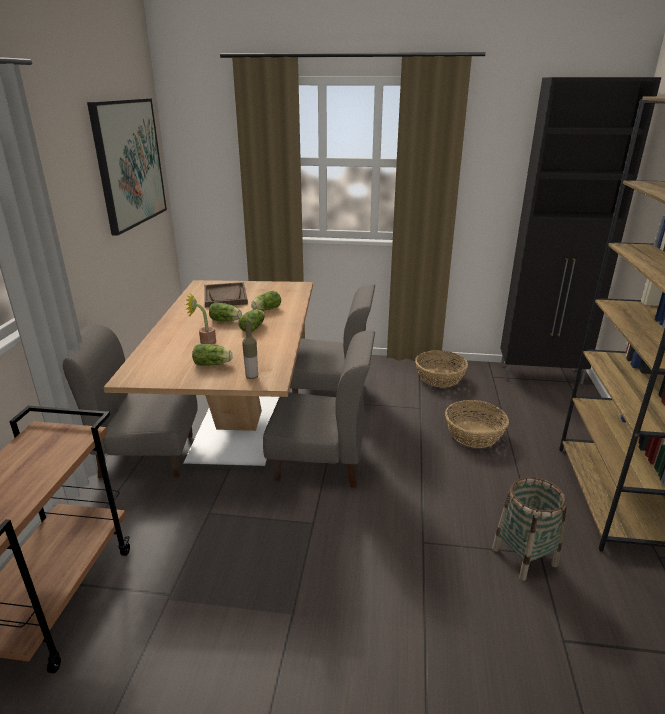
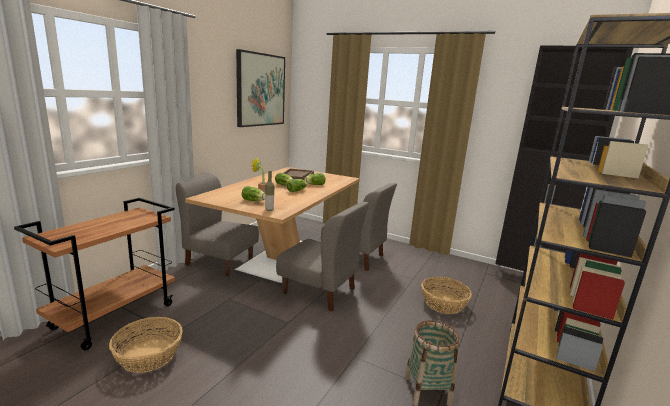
camera: 20 degrees right, 10 degrees down
basket [415,350,468,387] -> basket moved to [109,317,183,373]

